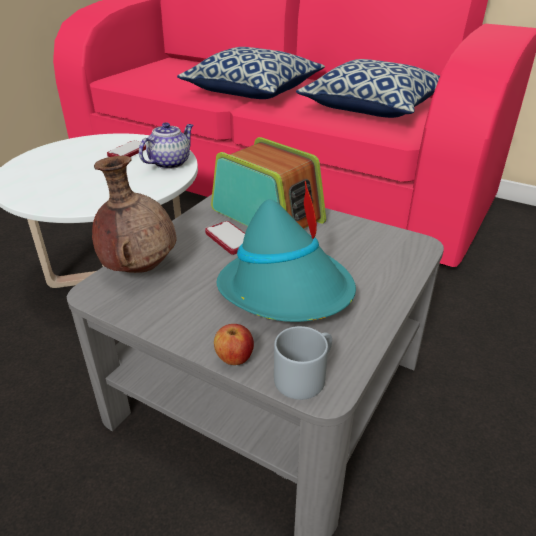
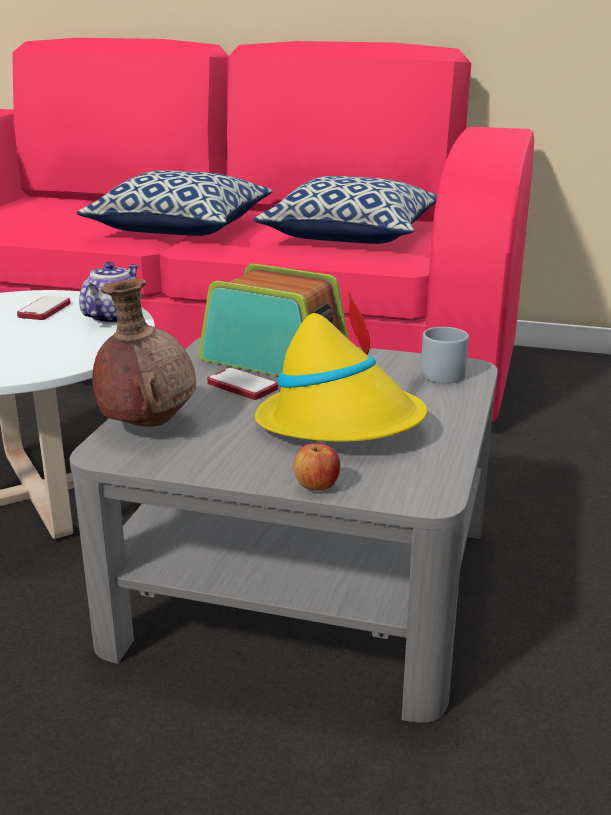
camera: 15 degrees left, 10 degrees down
turquoise hat [217,181,356,322] -> yellow hat [255,290,427,442]
grey mug [274,326,332,400] -> grey mug moved to [421,327,469,384]

